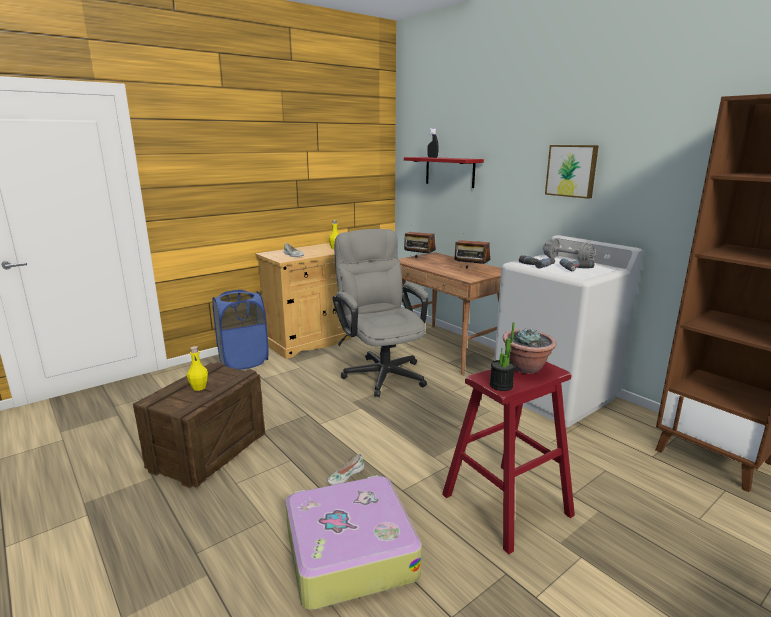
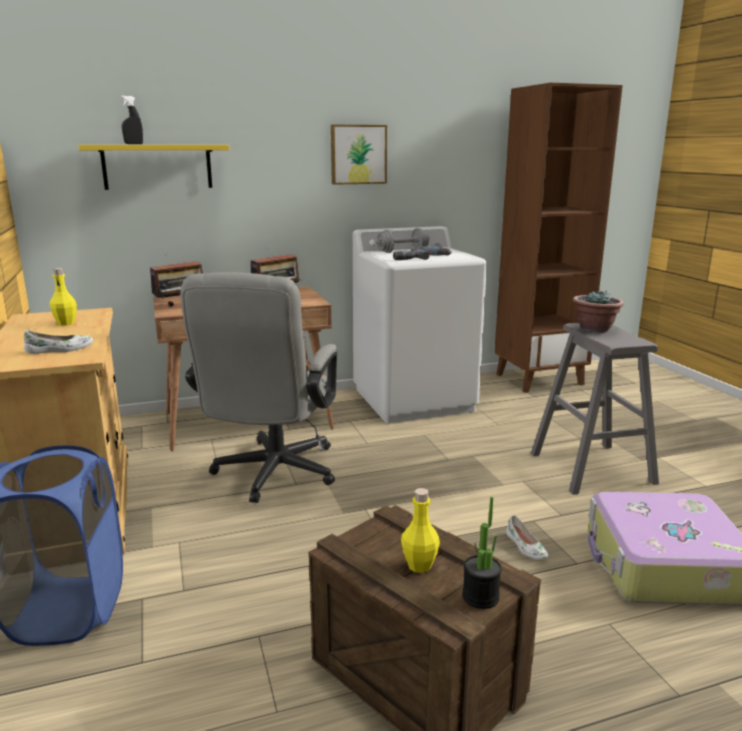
camera: 70 degrees left, 0 degrees up
grey office chair [333,229,428,397] -> grey office chair turned 75 degrees counterclockwise [180,272,337,503]
red shelf [404,157,484,188] -> yellow shelf [78,145,229,190]
red stool [442,362,575,555] -> grey stool [531,323,659,495]
potted plant [490,322,515,391] -> potted plant moved to [462,497,502,609]

